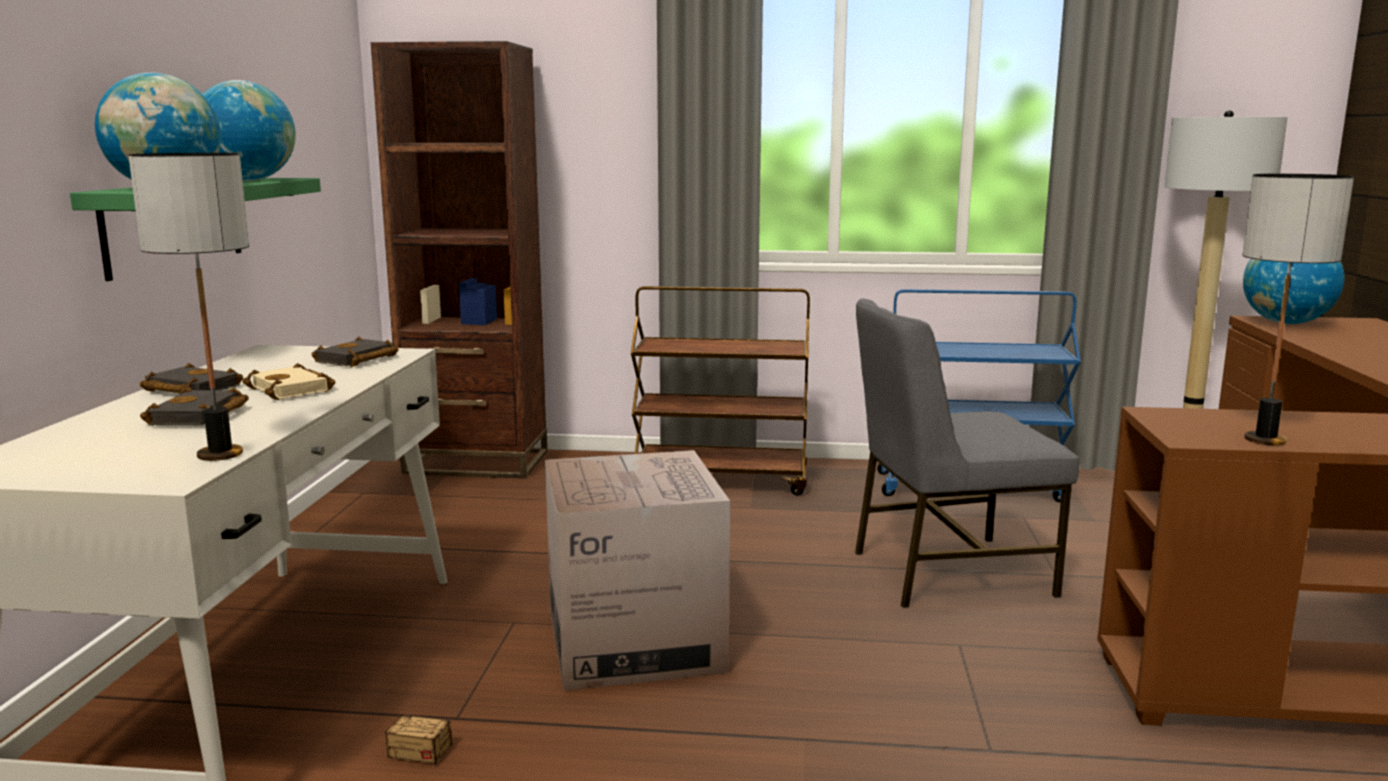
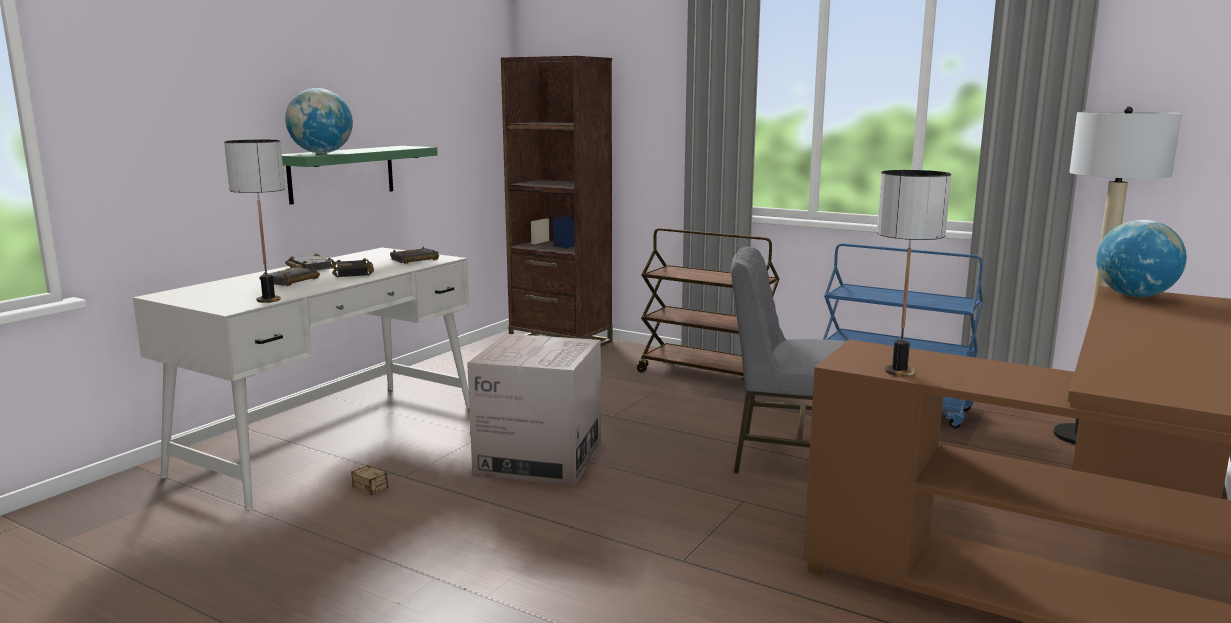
camera: 25 degrees right, 0 degrees up
globe [203,80,296,181] -> none
beige book [242,363,335,400] -> black book [332,258,374,278]

